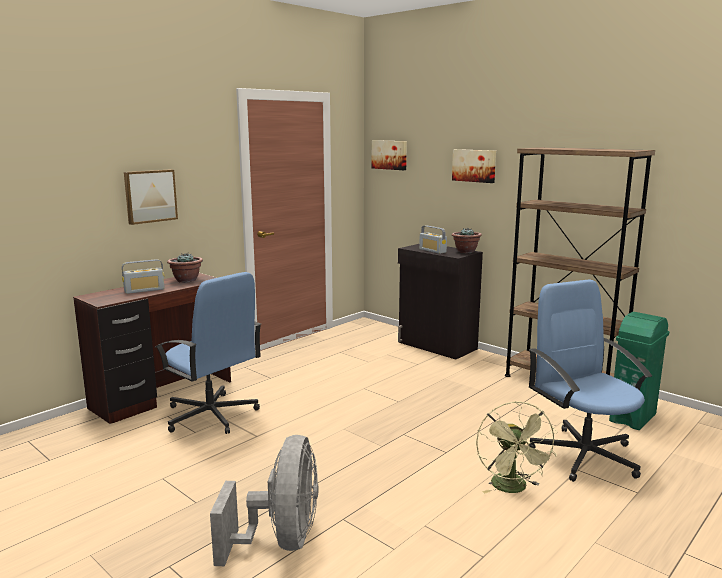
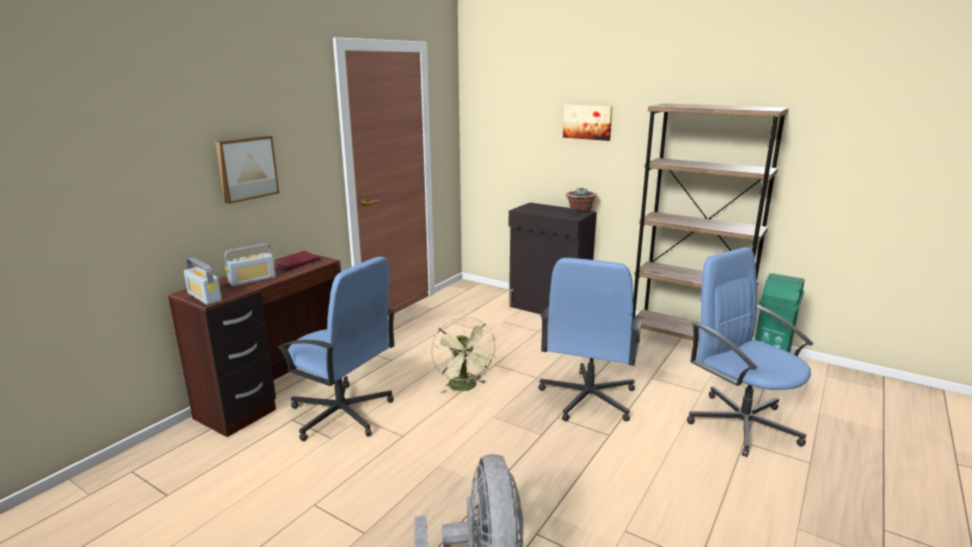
camera: 10 degrees left, 5 degrees up
potted plant [167,252,203,283] -> red book [274,251,320,271]
picture [372,140,407,170] -> none
radio [419,225,447,254] -> radio moved to [184,258,222,305]
green fan [476,401,558,493] -> green fan moved to [431,317,497,394]
none -> blue office chair [539,258,644,422]

